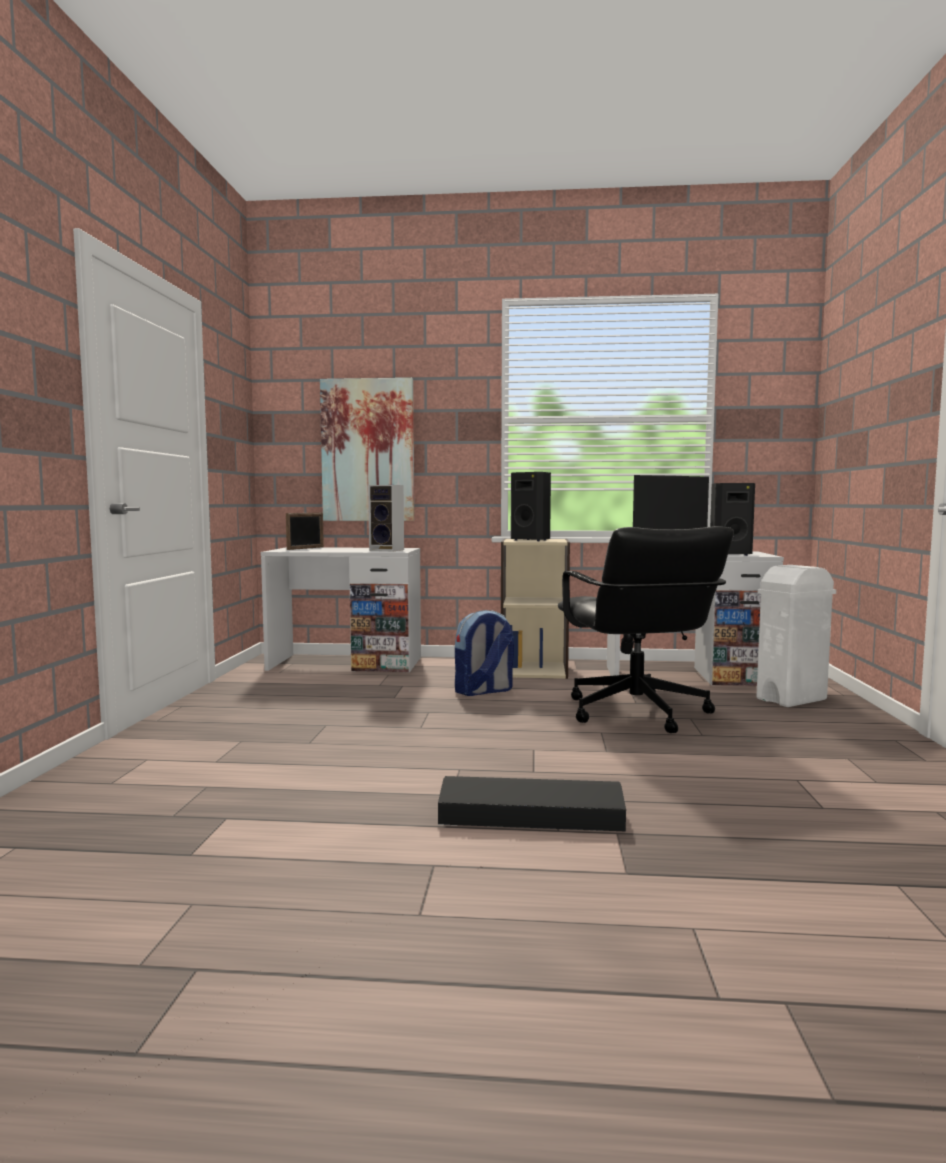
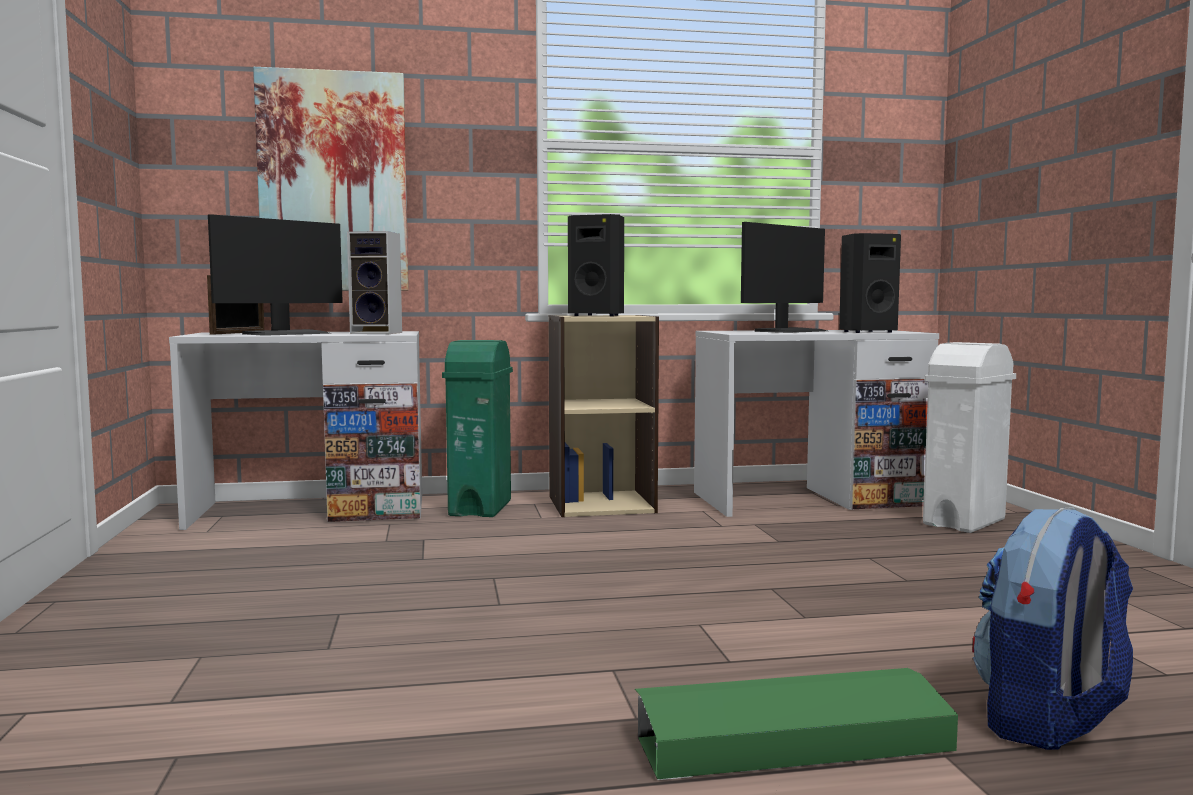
camera: 15 degrees left, 0 degrees up
black storage box [438,776,626,831] -> green storage box [635,668,958,780]
backpack [455,610,514,696] -> backpack moved to [972,507,1133,750]
black office chair [558,526,734,733] -> none
none -> monitor [208,214,343,336]
none -> green trash can [442,340,513,517]

